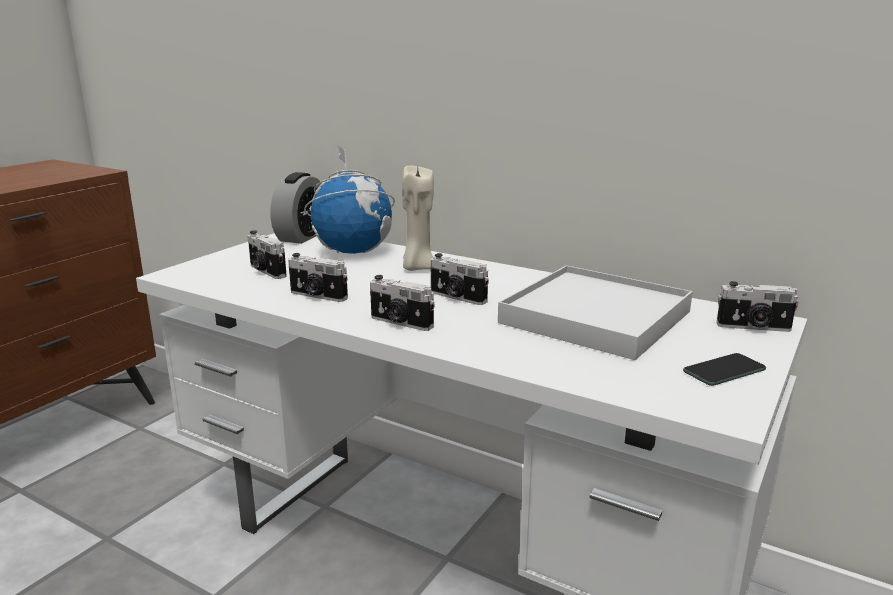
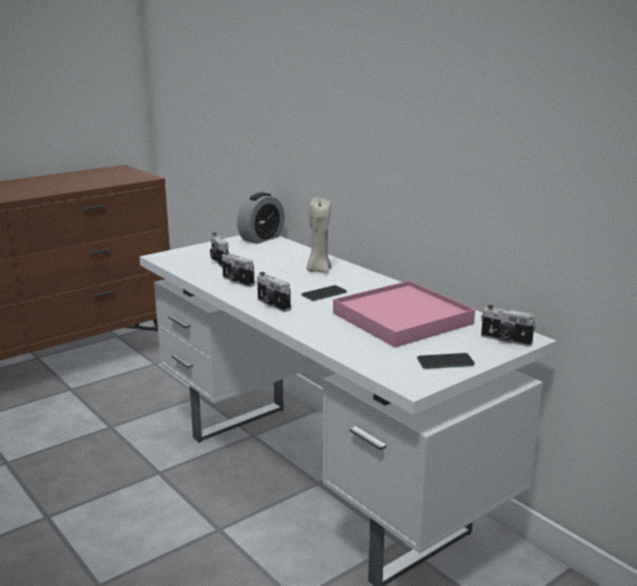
camera: 20 degrees right, 0 degrees up
globe [304,145,395,254] -> none
camera [430,253,489,305] -> phone [301,285,347,301]
white tray [498,265,693,360] -> pink tray [333,281,475,347]

